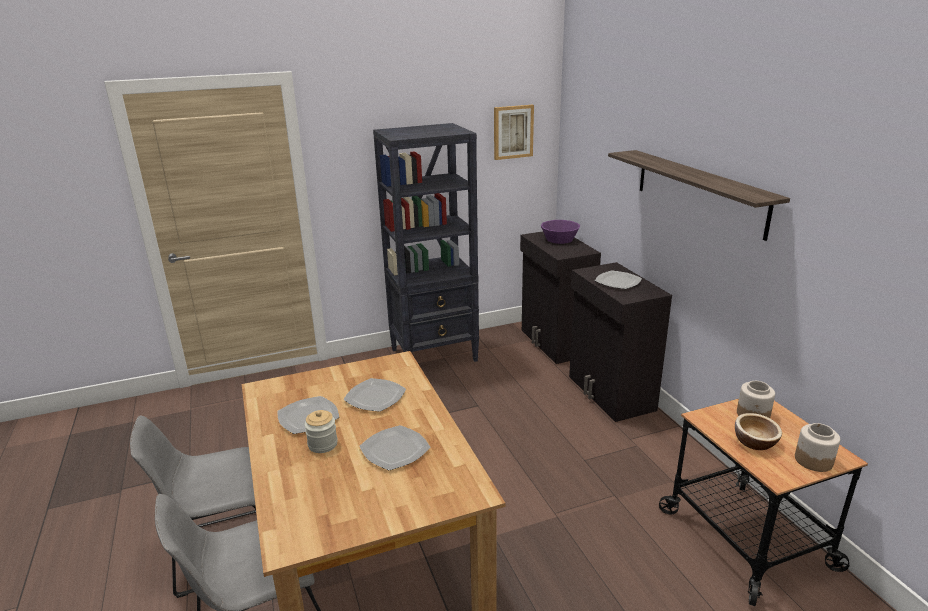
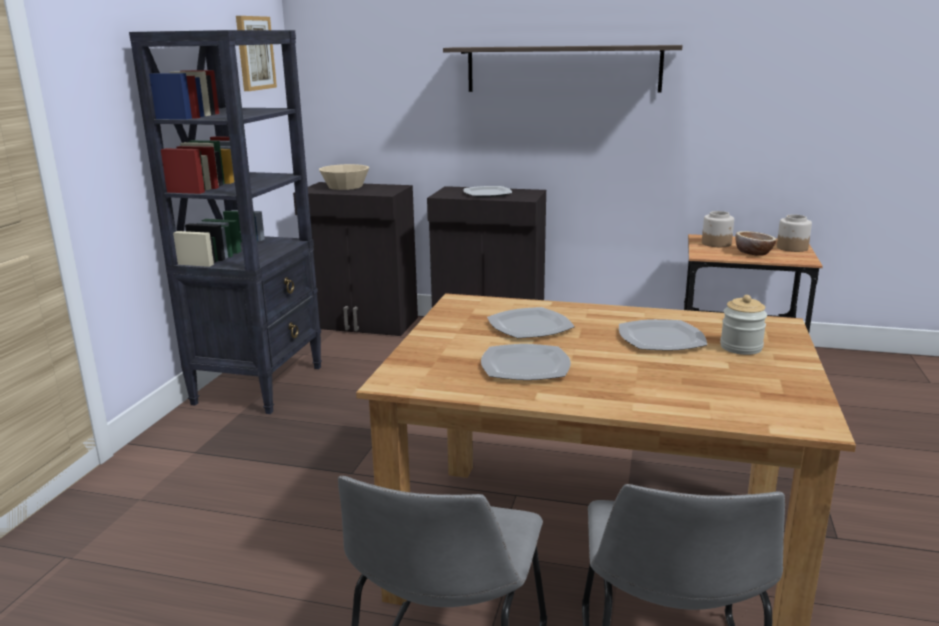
camera: 55 degrees left, 5 degrees down
jar [304,410,338,453] -> jar moved to [720,295,767,355]
purple bowl [541,220,580,244] -> beige bowl [319,164,369,190]

